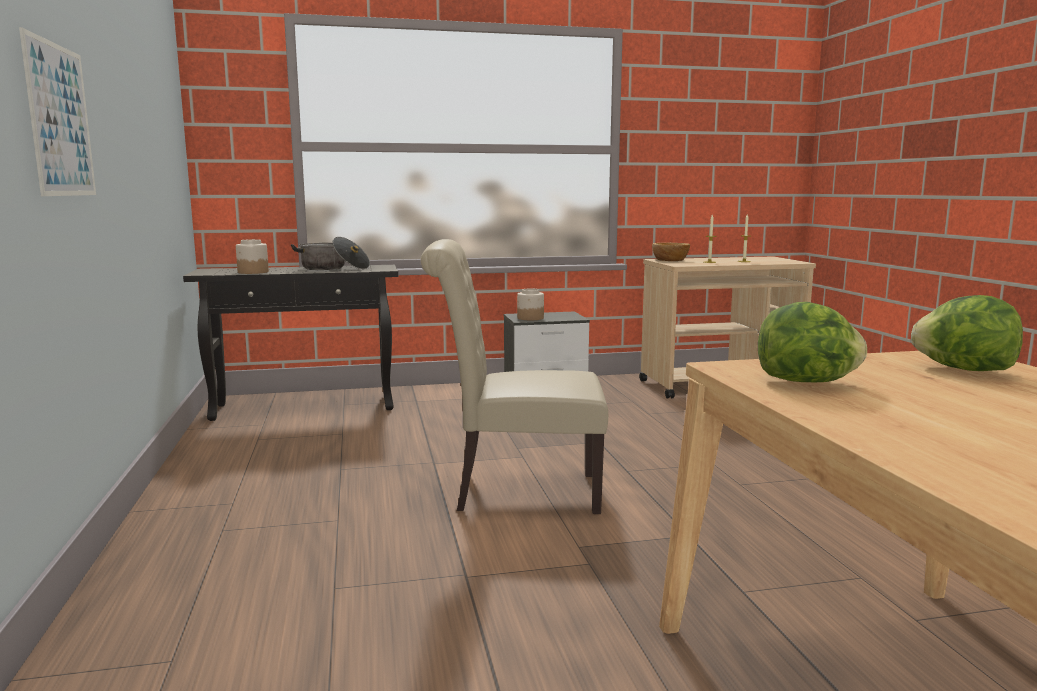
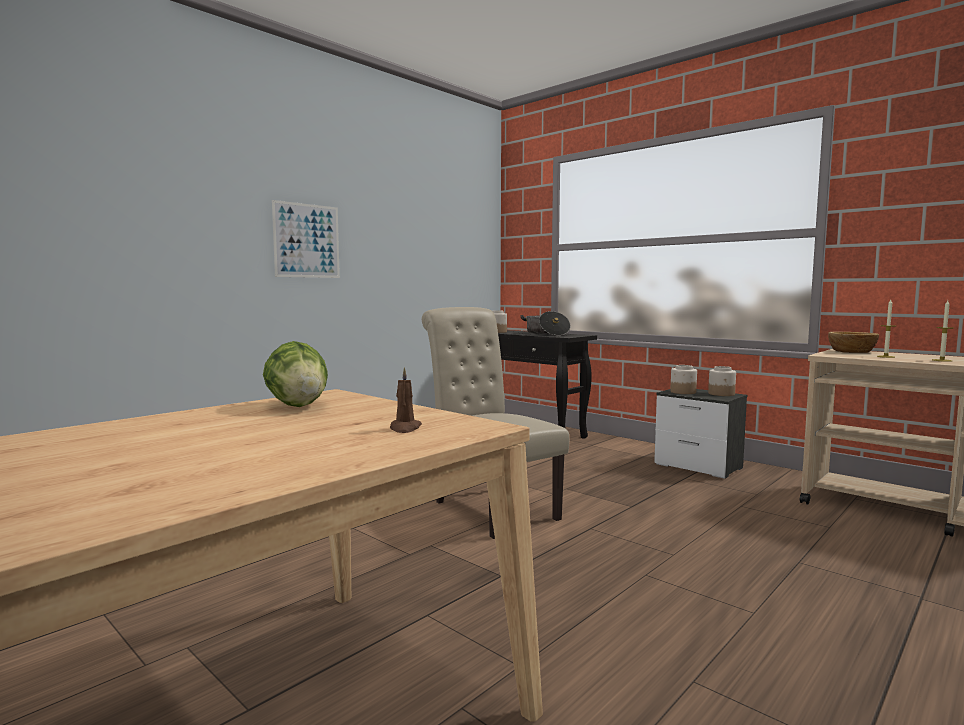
camera: 55 degrees right, 5 degrees down
lettuce [911,295,1023,371] -> brown candle [390,367,422,433]
none -> jar [708,366,736,396]

